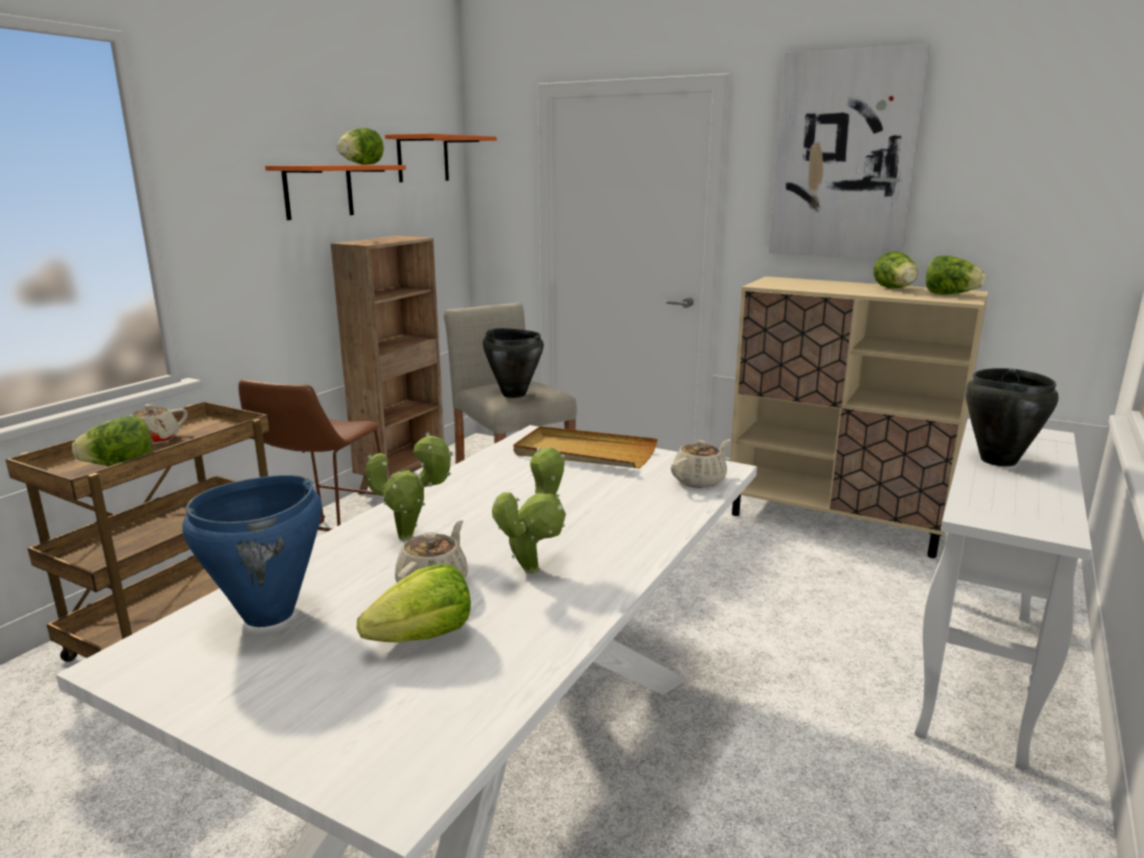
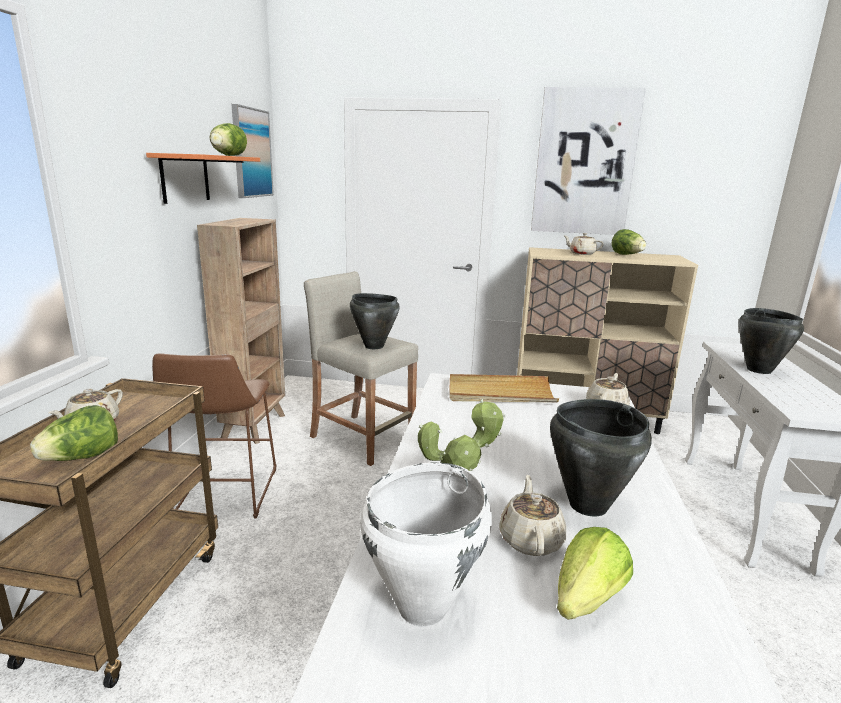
camera: 20 degrees left, 0 degrees up
blue cooking pot [182,475,322,627] -> white cooking pot [360,462,492,627]
orange shelf [385,133,497,182] -> picture [231,104,274,198]
potted plant [492,447,566,573] -> black cooking pot [550,399,652,517]
lettuce [926,256,986,295] -> none
none -> beige teapot [563,233,604,255]

